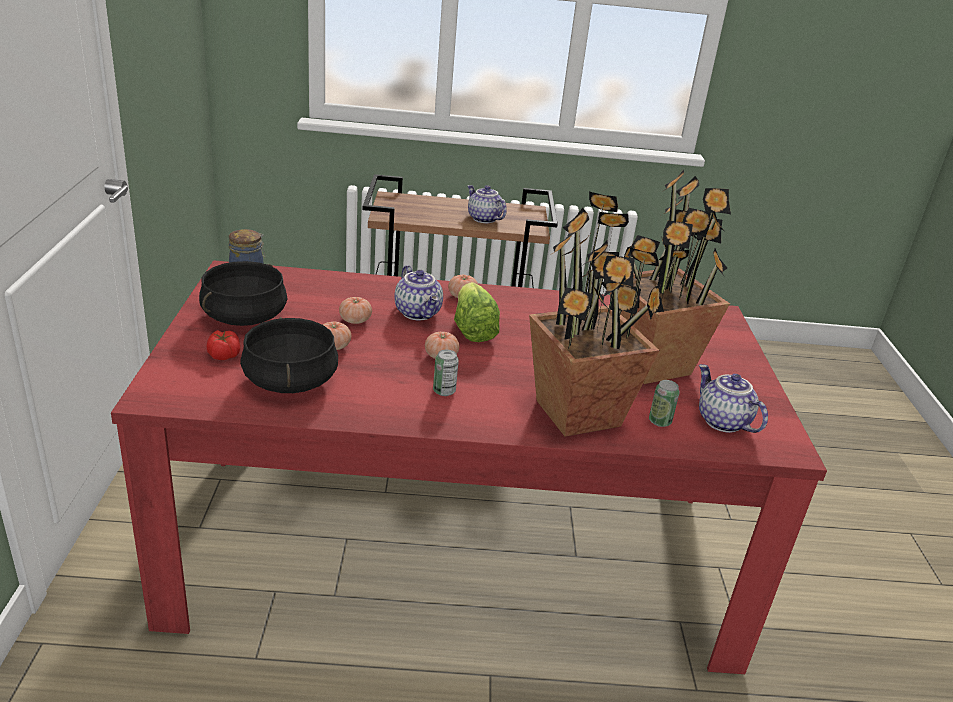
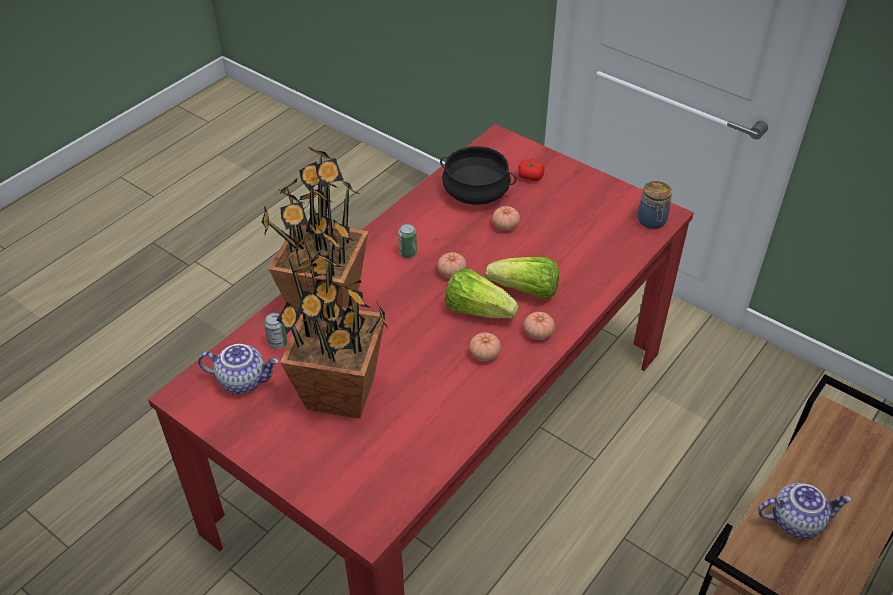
camera: 130 degrees right, 15 degrees up
black cooking pot [199,261,287,326] -> none
tomato [339,297,372,324] -> tomato moved to [469,332,501,361]
teapot [394,265,443,320] -> lettuce [486,257,559,299]

